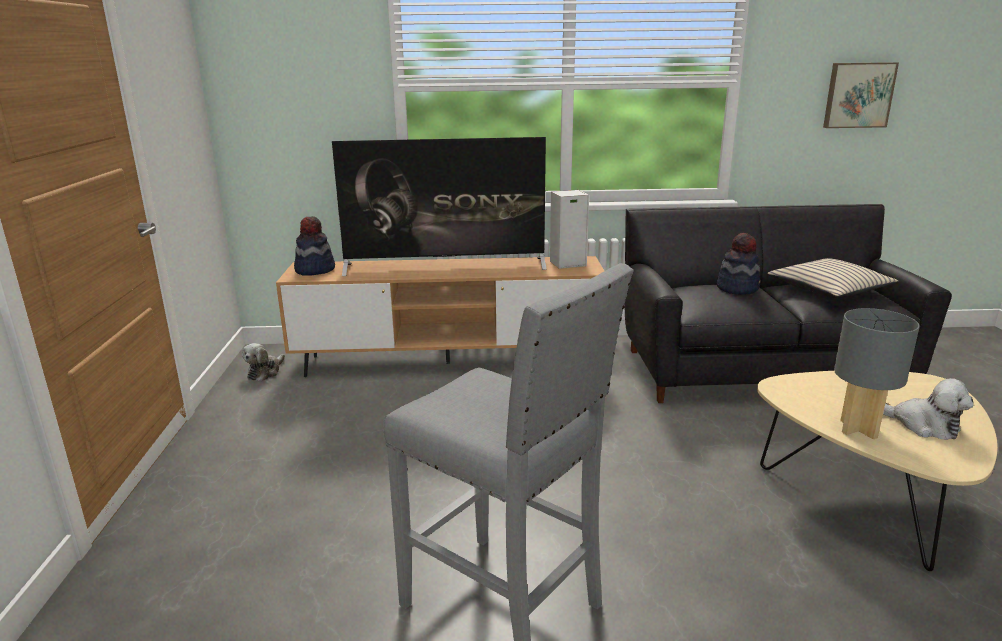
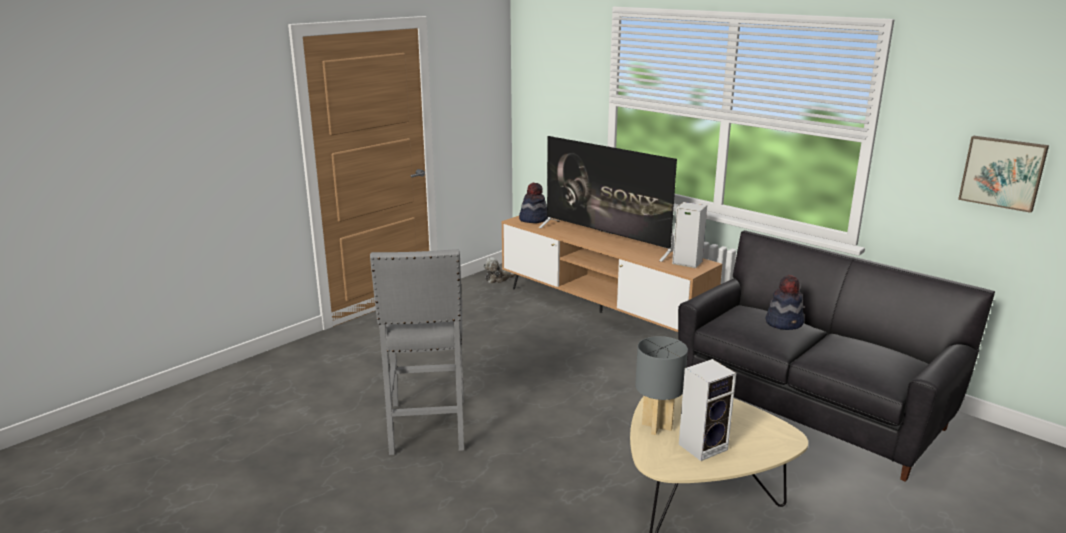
camera: 45 degrees right, 0 degrees up
beige pillow [767,258,899,298] -> none
plush toy [883,378,974,440] -> speaker [679,359,736,461]

